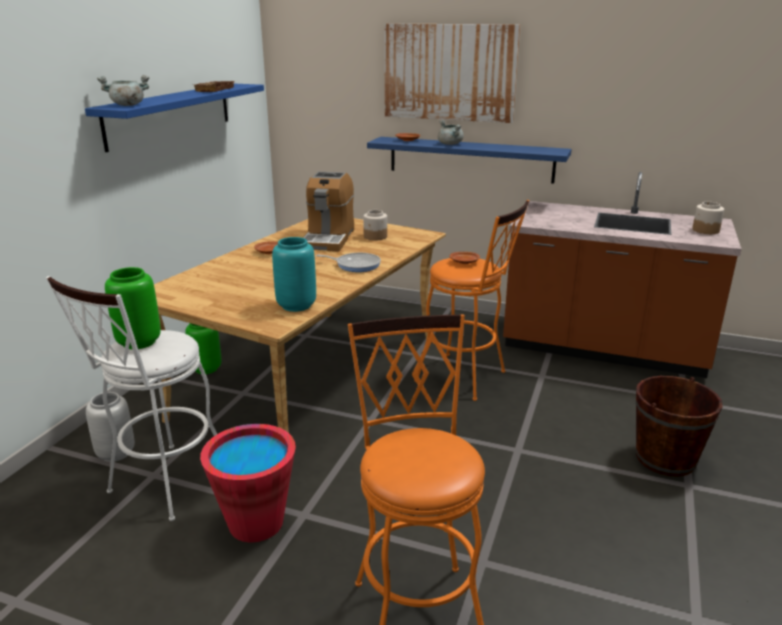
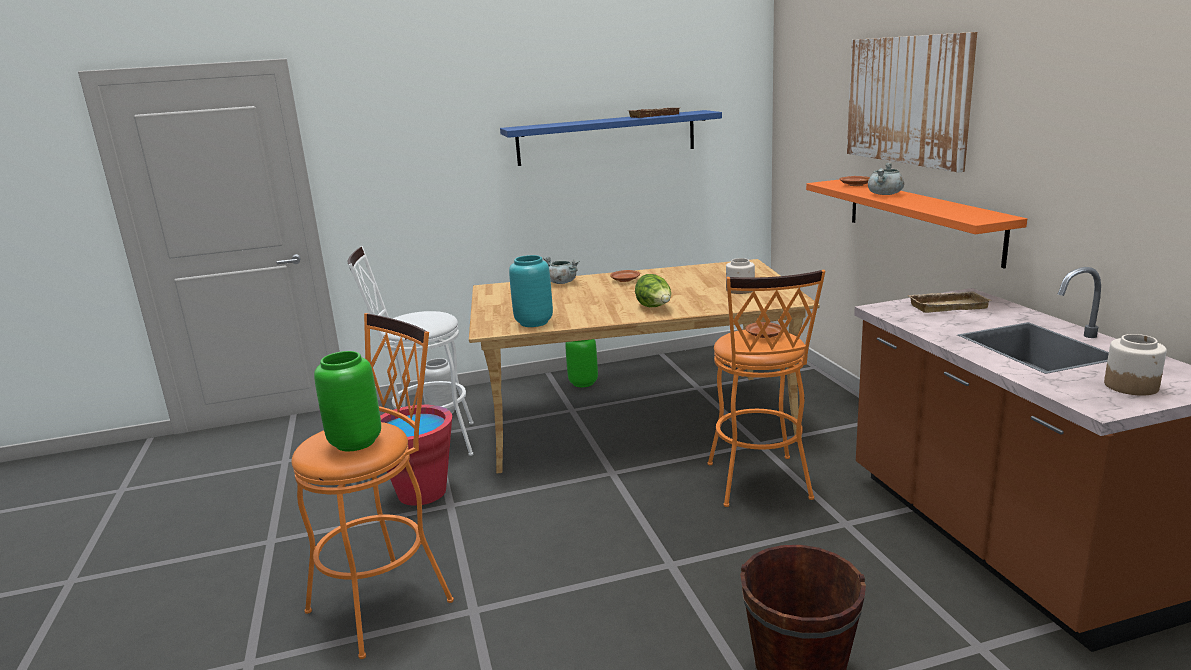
camera: 55 degrees right, 5 degrees down
grey cooking pot [97,75,150,106] -> grey cooking pot moved to [543,256,579,284]
green vase [105,267,161,349] -> green vase moved to [314,351,381,451]
coffee machine [303,172,354,251] -> none
frying pan [316,253,381,272] -> lettuce [635,274,671,307]
blue shelf [367,137,571,184] -> orange shelf [806,179,1027,269]
none -> beige tray [908,292,992,313]

